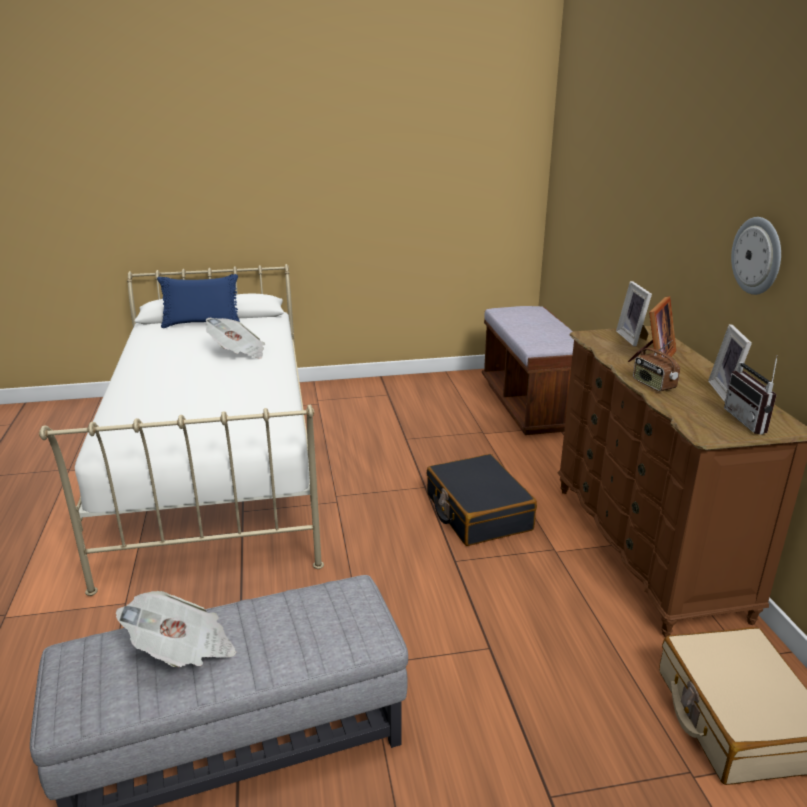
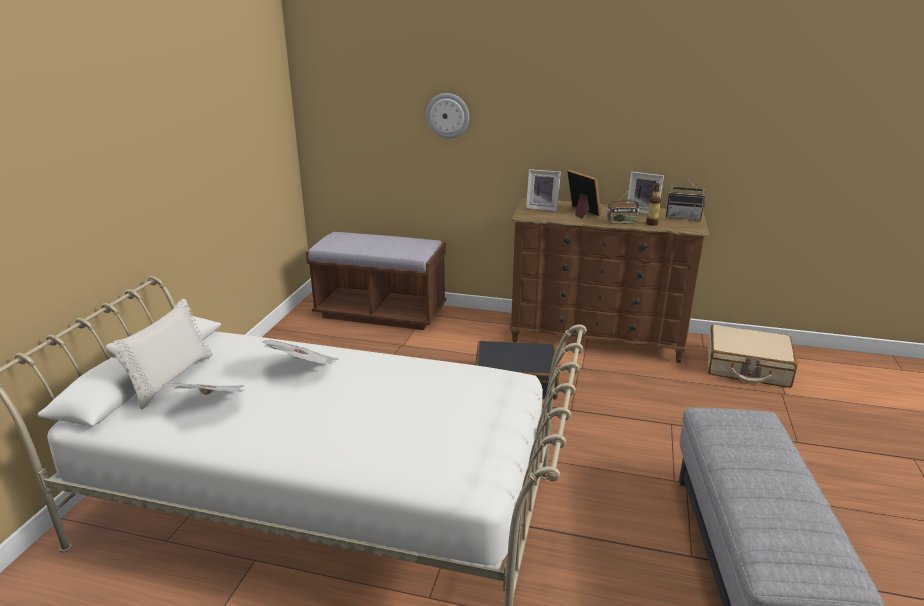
camera: 65 degrees left, 0 degrees up
newspaper [116,591,237,668] -> newspaper moved to [162,383,245,395]
blue pillow [157,274,240,328] -> white pillow [106,299,213,409]
wall clock [731,217,781,295] -> wall clock moved to [426,93,469,139]
none -> bottle [646,183,661,226]

